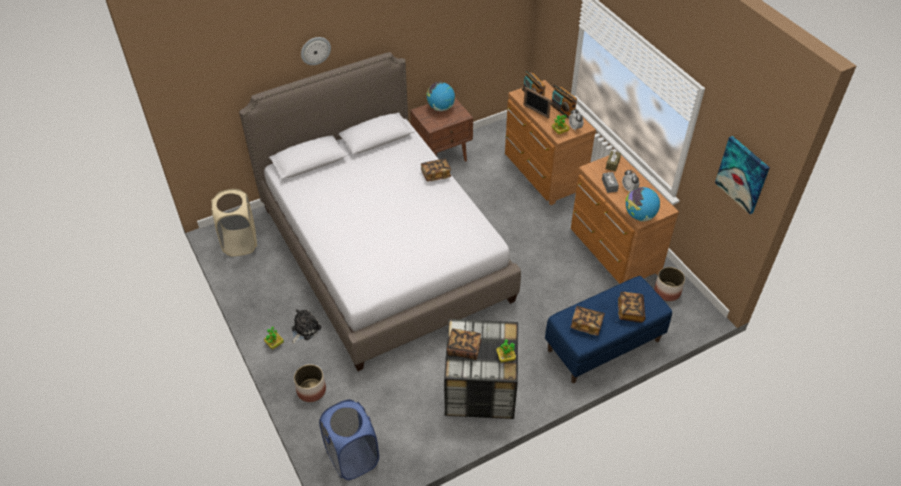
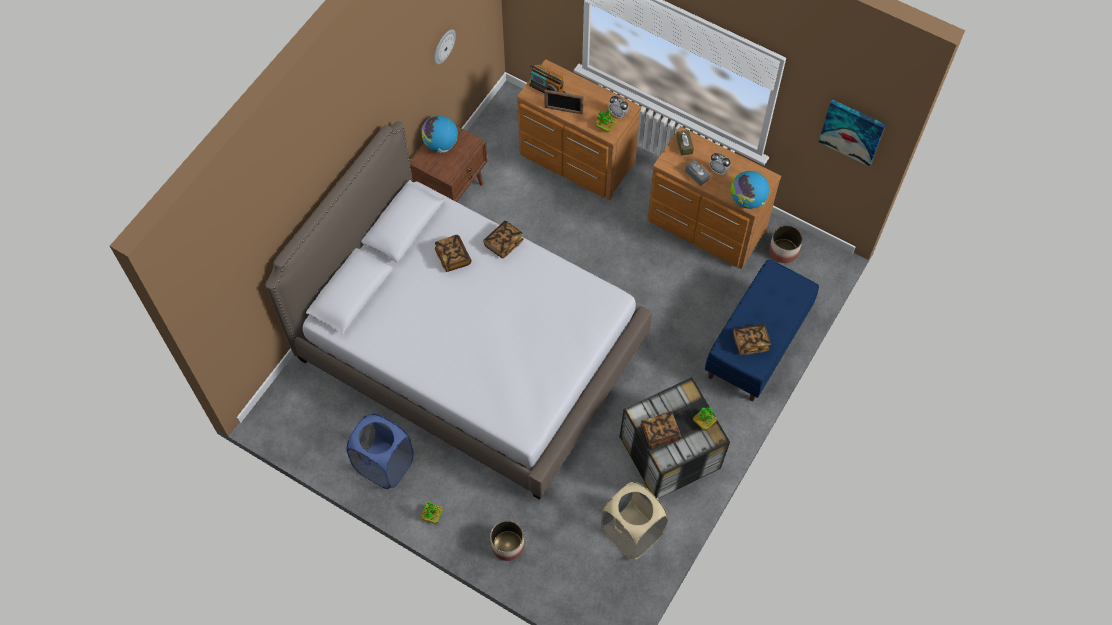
camera: 30 degrees left, 15 degrees up
beige laundry basket [211,189,257,256] -> beige laundry basket moved to [601,482,668,559]
plush toy [292,309,321,344] -> none
wall clock [301,37,331,65] -> wall clock moved to [434,29,456,65]
blue laundry basket [319,400,379,480] -> blue laundry basket moved to [347,414,414,489]
radio [551,84,577,119] -> none
book [618,292,646,323] -> book moved to [435,235,471,272]

